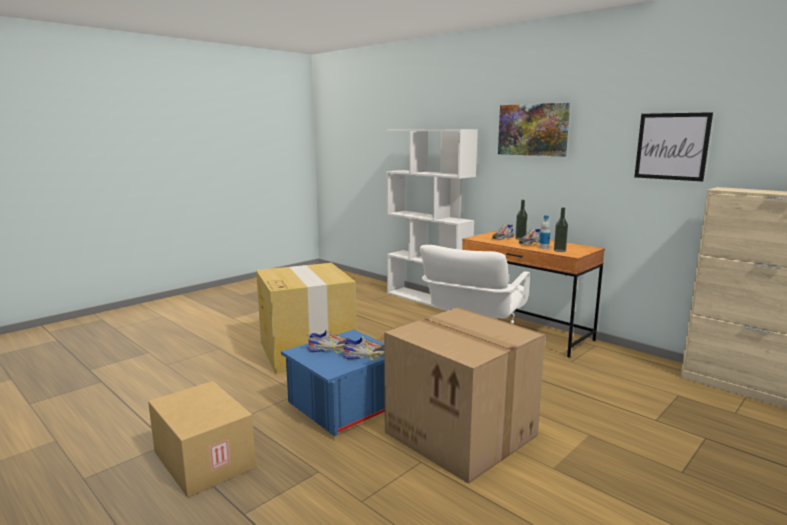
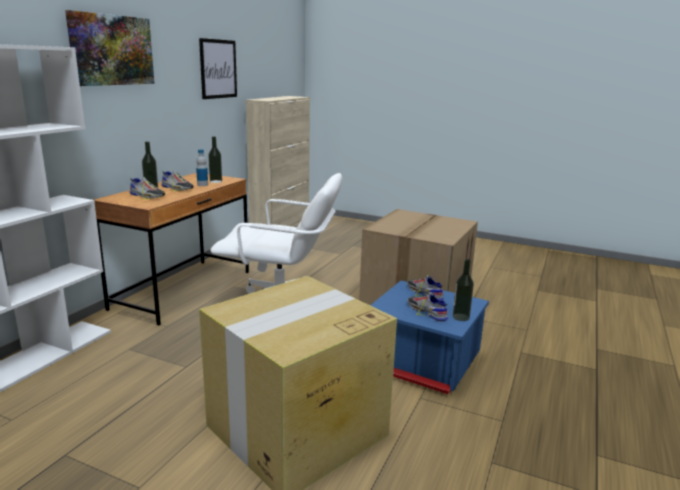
camera: 110 degrees left, 5 degrees up
cardboard box [148,381,256,498] -> none
none -> bottle [453,259,474,321]

